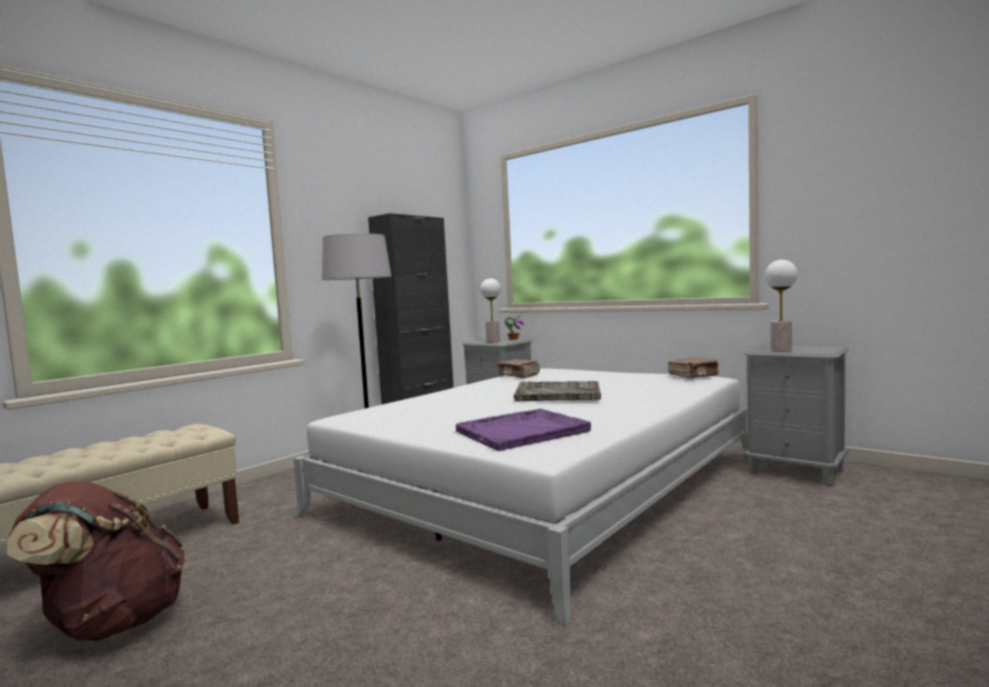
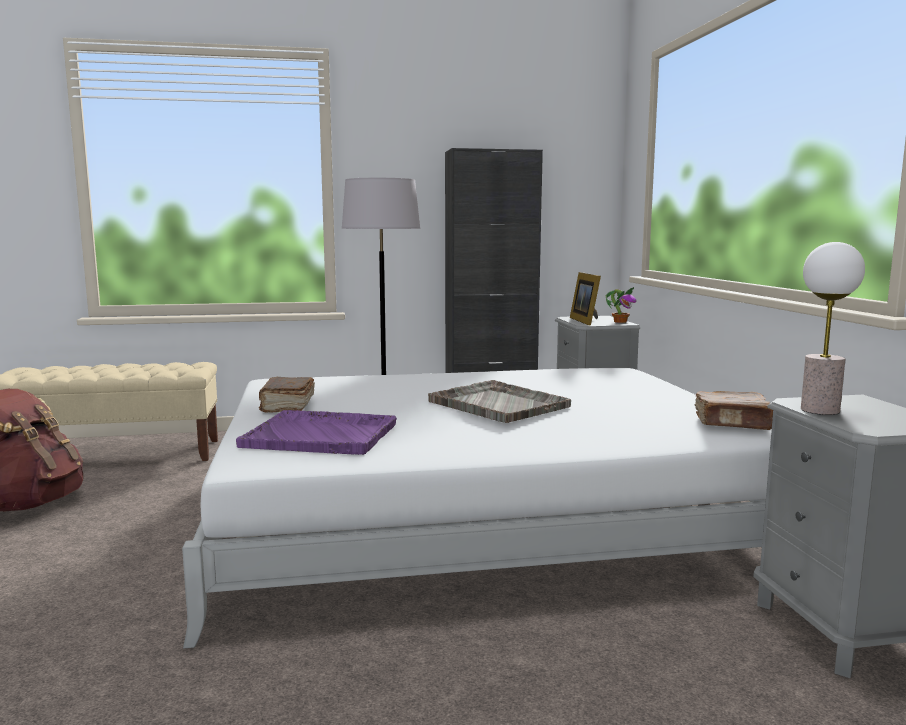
camera: 40 degrees right, 5 degrees up
table lamp [480,278,501,342] -> picture frame [570,272,601,326]
brown book [497,359,540,378] -> brown book moved to [259,377,315,413]

